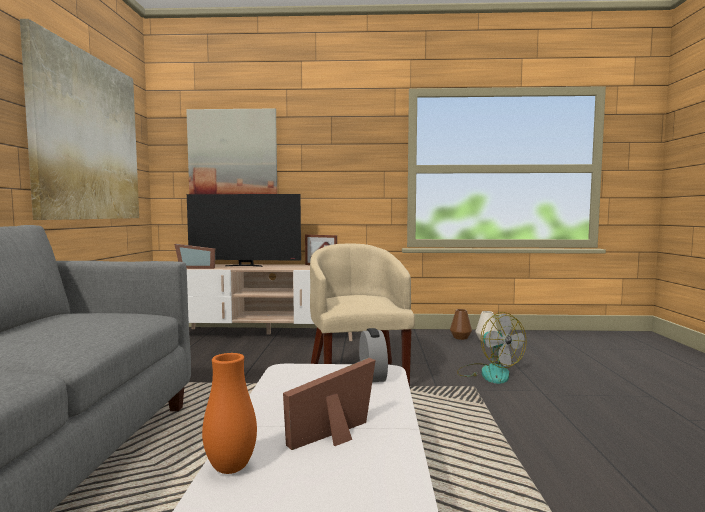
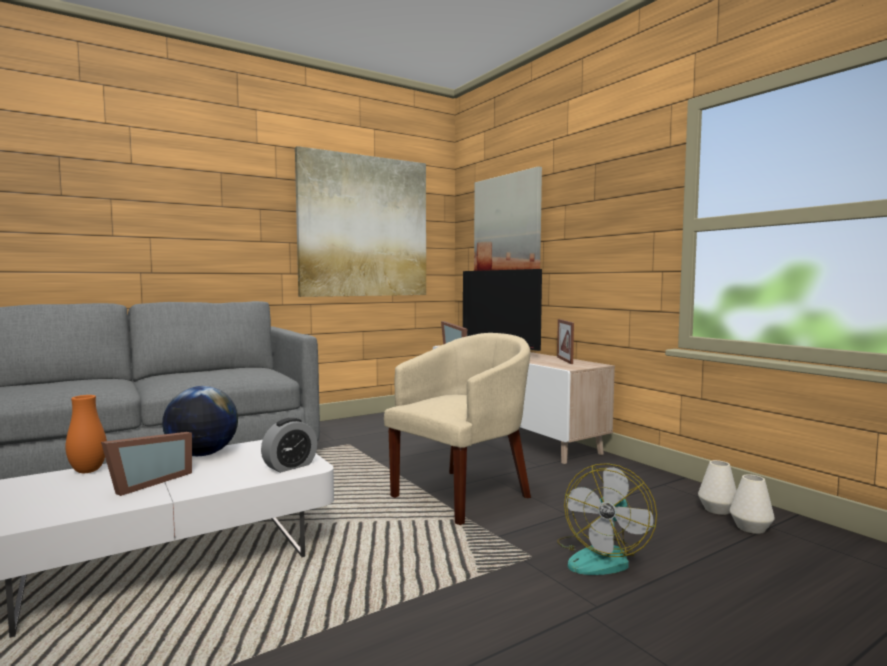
camera: 55 degrees right, 0 degrees up
picture frame [283,358,376,450] -> picture frame turned 105 degrees clockwise [101,432,192,496]
brown vase [450,309,472,340] -> white vase [698,460,737,515]
none -> globe [162,386,238,456]

